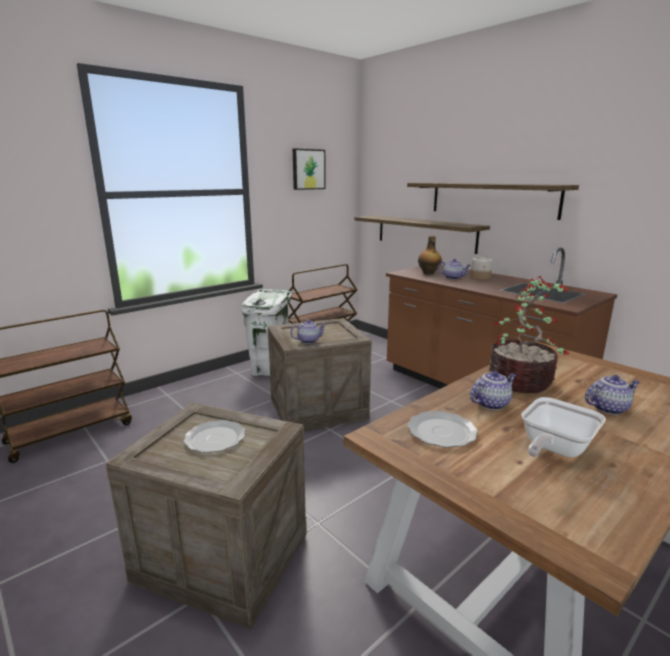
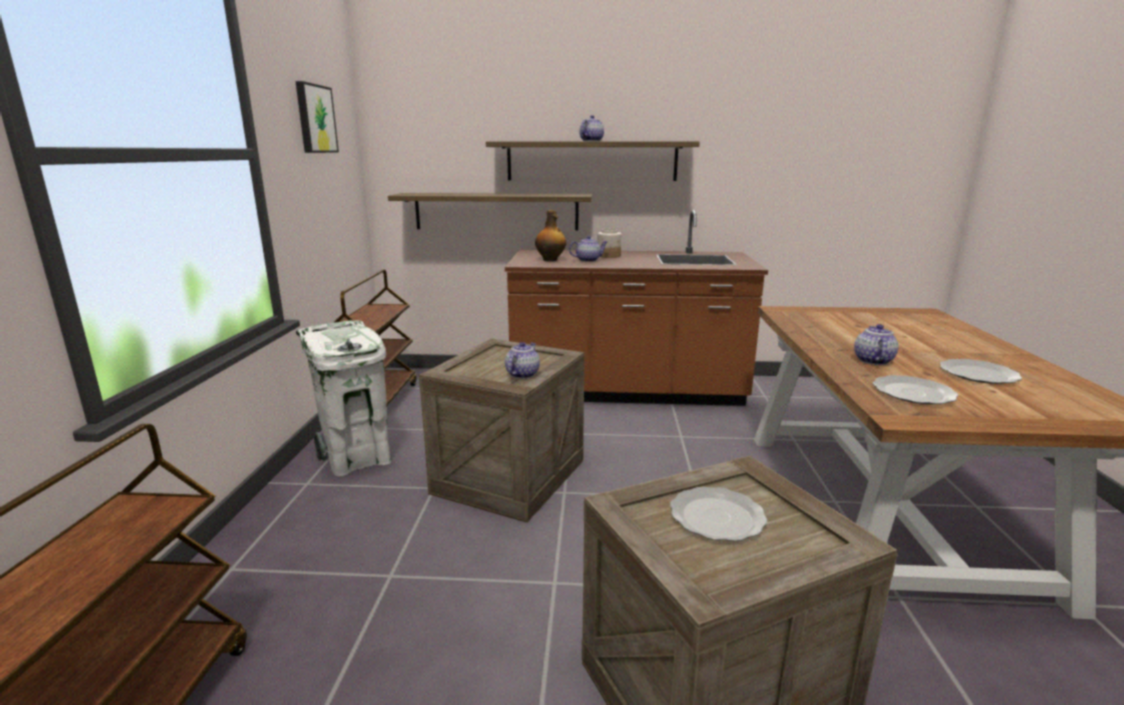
camera: 45 degrees left, 0 degrees up
potted plant [489,276,569,393] -> none
frying pan [521,397,606,458] -> plate [940,359,1022,384]
teapot [585,375,640,415] -> teapot moved to [579,115,604,141]

